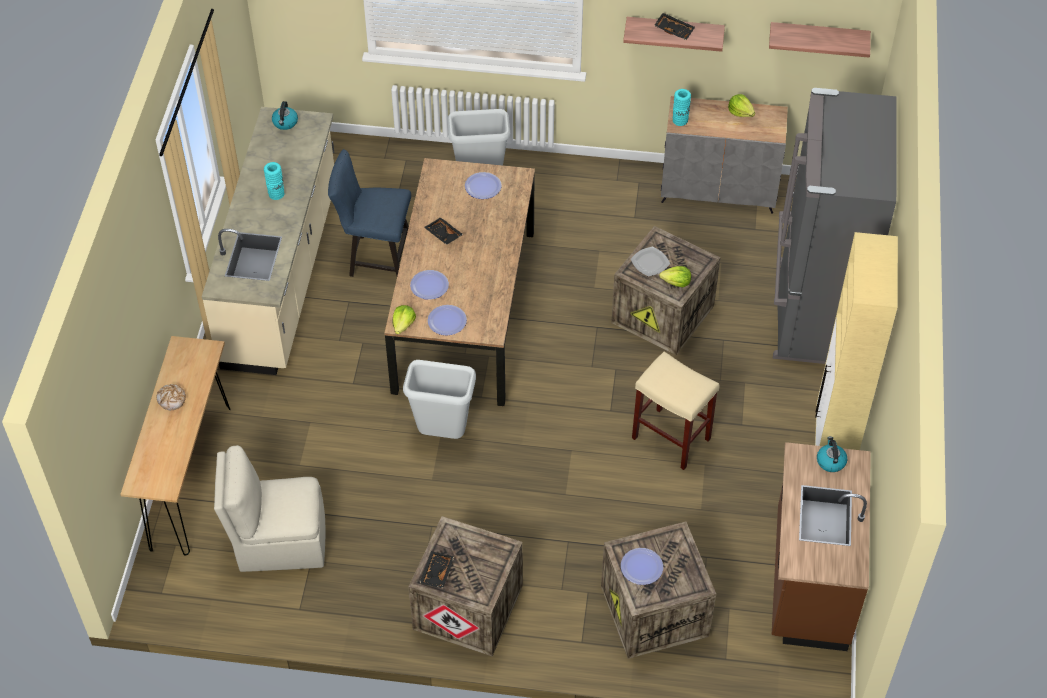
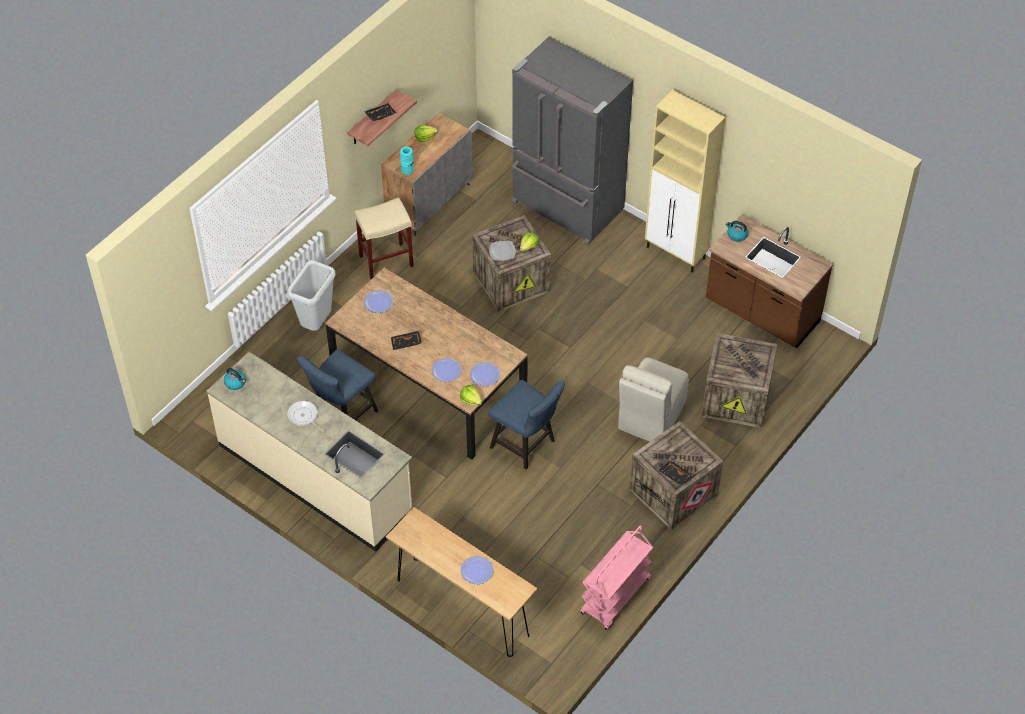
camera: 60 degrees left, 0 degrees up
bread [157,384,186,410] -> none
beige chair [214,445,326,572] -> beige chair moved to [618,357,689,442]
turquoise vase [264,162,284,200] -> frying pan [287,401,325,433]
grey trash can [403,360,476,439] -> blue chair [488,380,565,470]
plate [621,548,663,585] -> plate moved to [461,556,494,584]
beige stool [632,351,720,470] -> beige stool moved to [354,197,414,279]
shelf [769,22,871,58] -> none
none -> pink cart [580,526,653,630]

